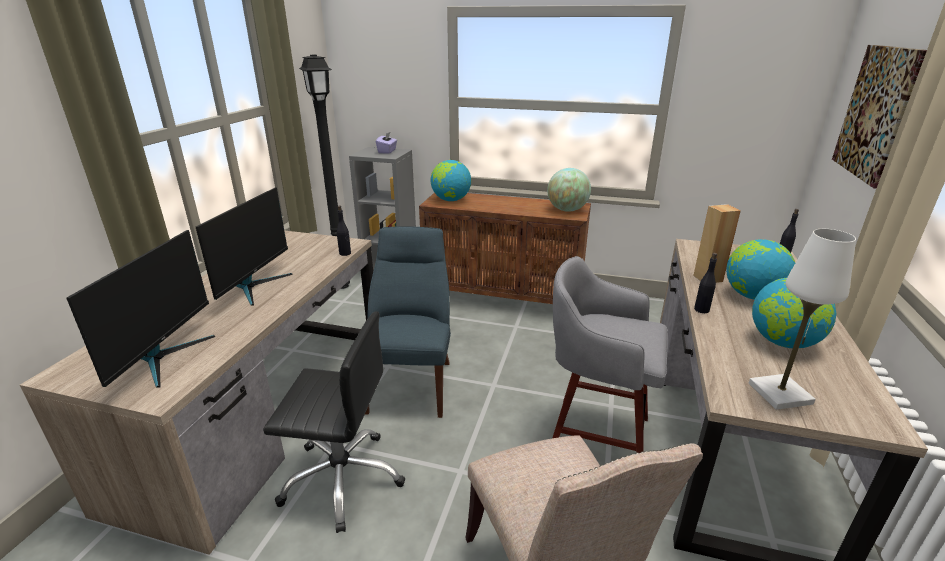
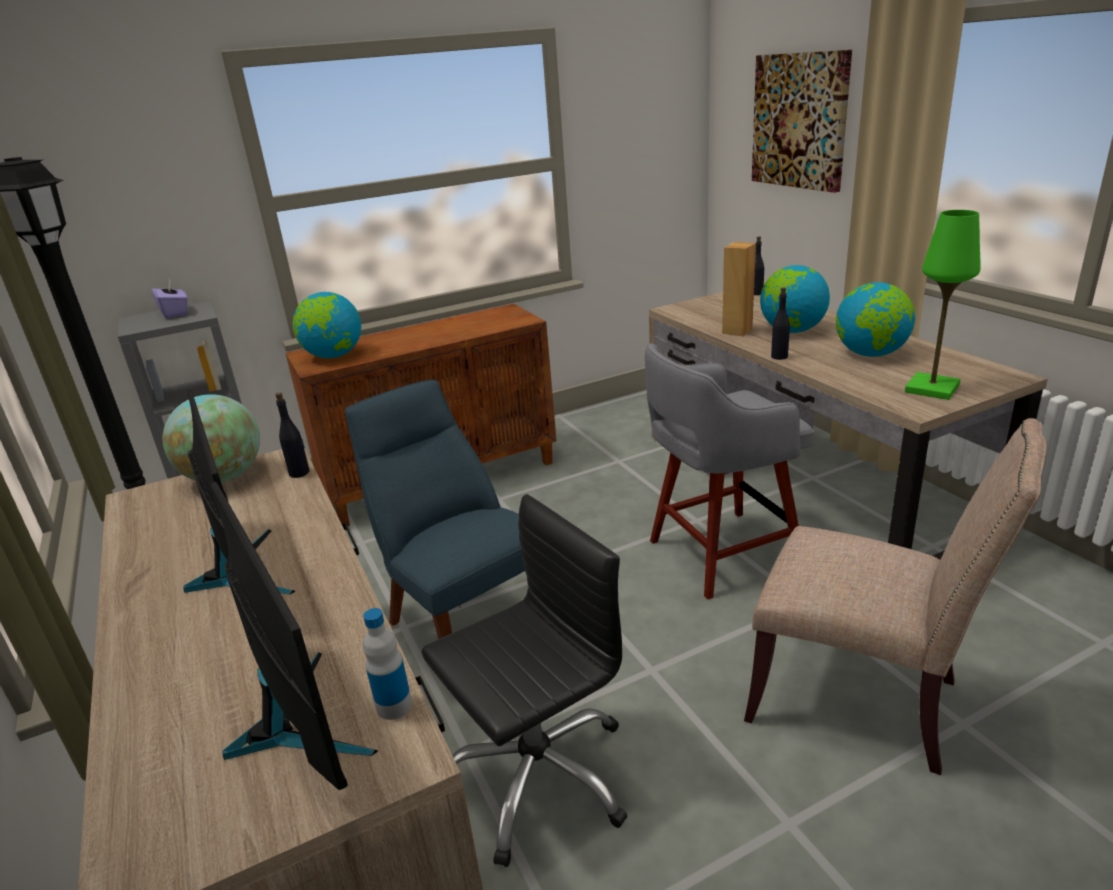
camera: 40 degrees left, 0 degrees up
globe [547,168,591,212] -> globe moved to [163,394,260,482]
white table lamp [749,229,856,410] -> green table lamp [905,210,981,400]
none -> bottle [363,608,412,720]

